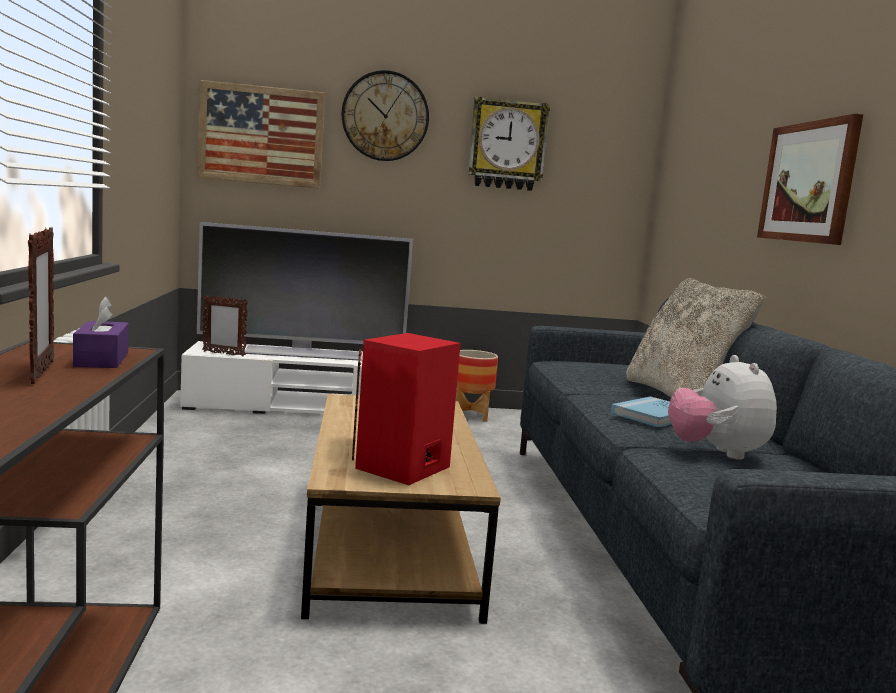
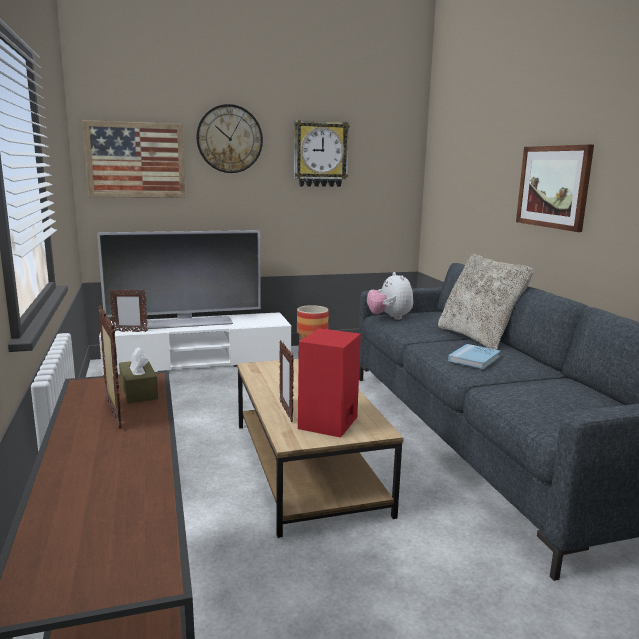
camera: 10 degrees left, 5 degrees up
purple tissue box [73,296,129,368] -> brown tissue box [119,347,159,404]
plush toy [668,355,777,460] -> plush toy moved to [367,272,413,320]

